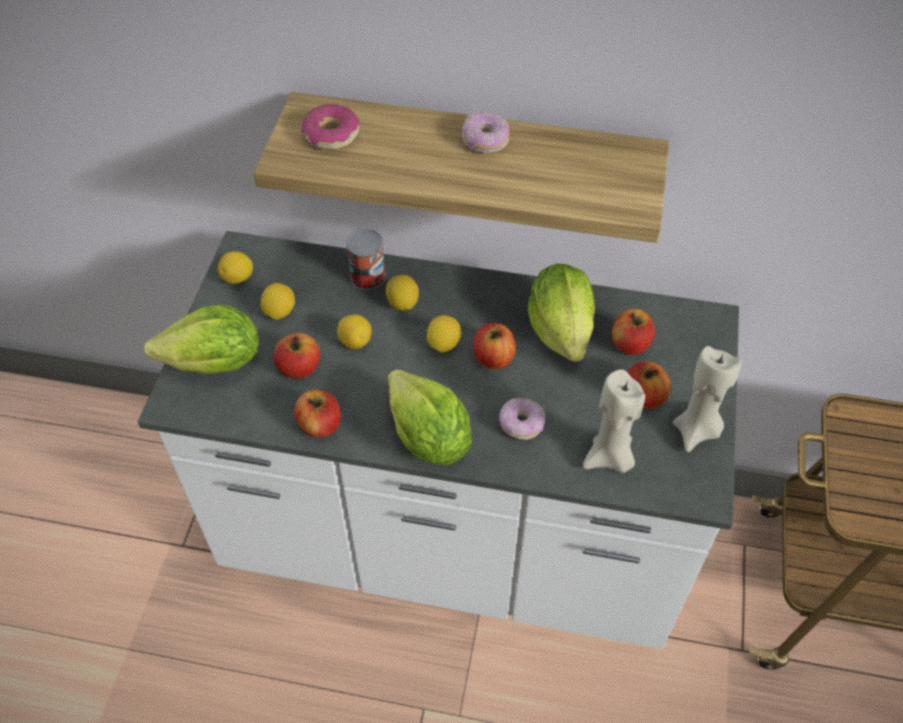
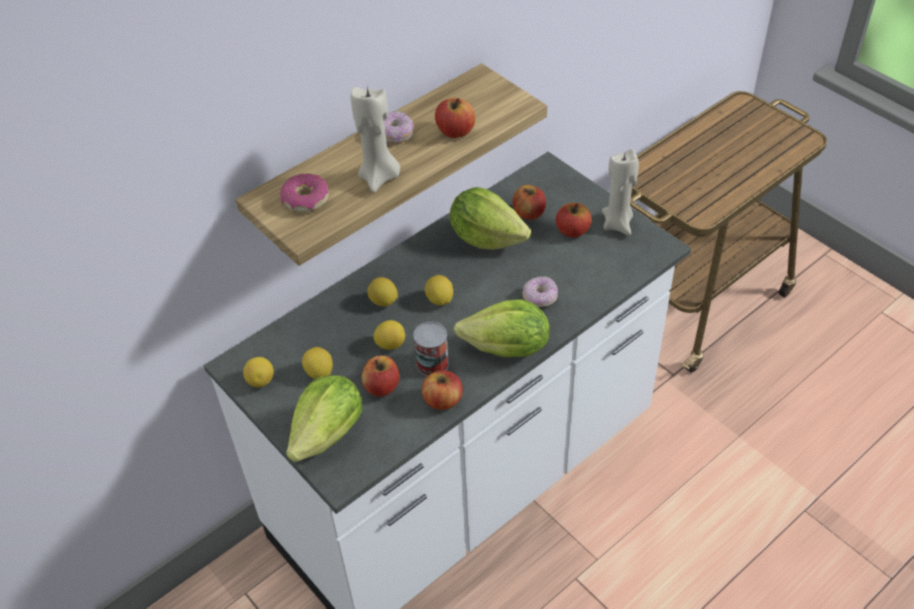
camera: 50 degrees left, 5 degrees down
can [346,229,386,290] -> can moved to [413,322,449,376]
apple [473,323,516,369] -> apple moved to [435,98,475,138]
beige candle [583,369,645,473] -> beige candle moved to [351,87,400,193]

